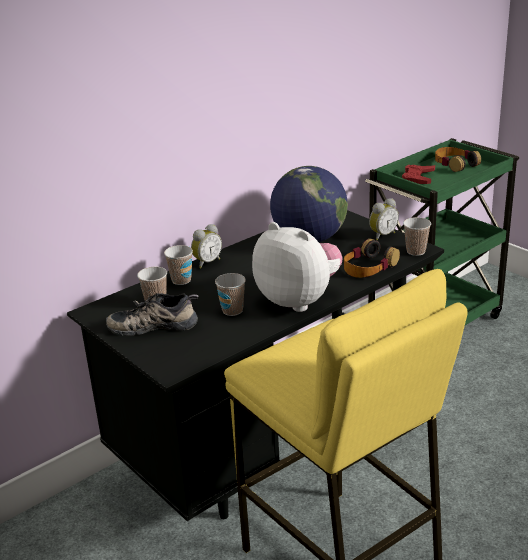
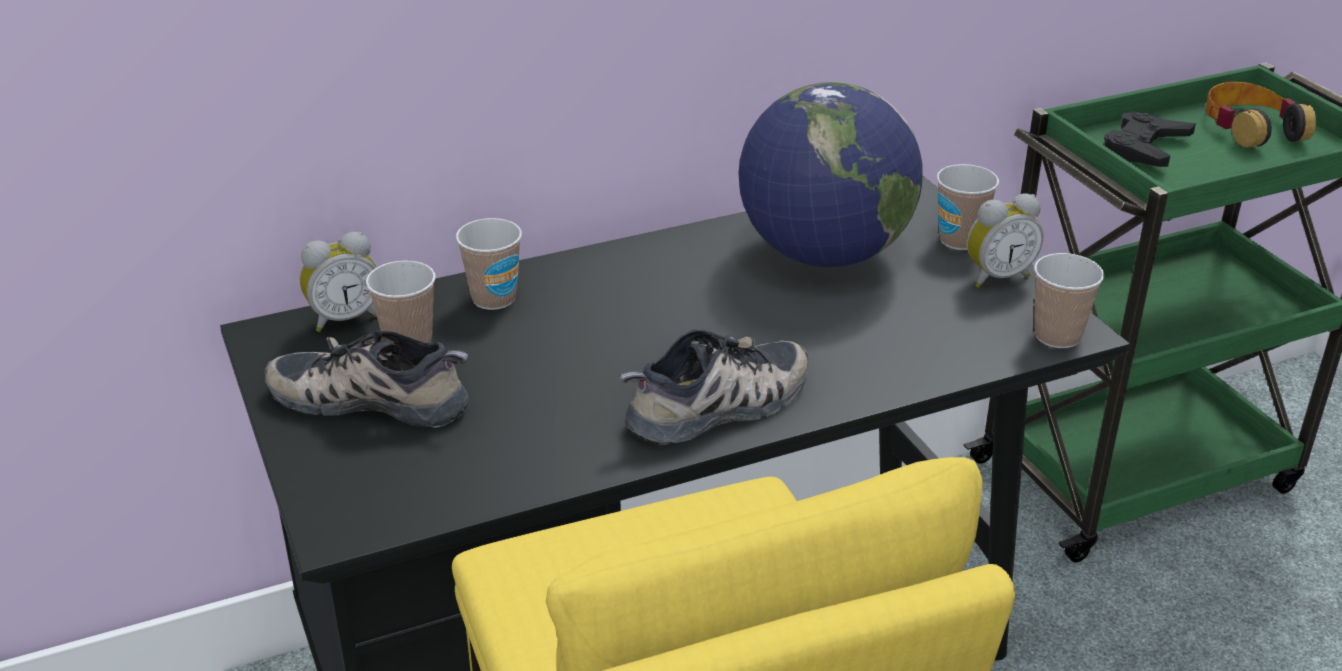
camera: 15 degrees right, 5 degrees up
alarm clock [191,224,222,268] -> alarm clock moved to [300,232,377,332]
cup [215,273,246,316] -> cup moved to [937,164,999,250]
plush toy [252,222,343,312] -> shoe [619,329,808,445]
headphones [344,239,400,278] -> none
red game controller [402,165,435,184] -> black game controller [1103,111,1196,167]

